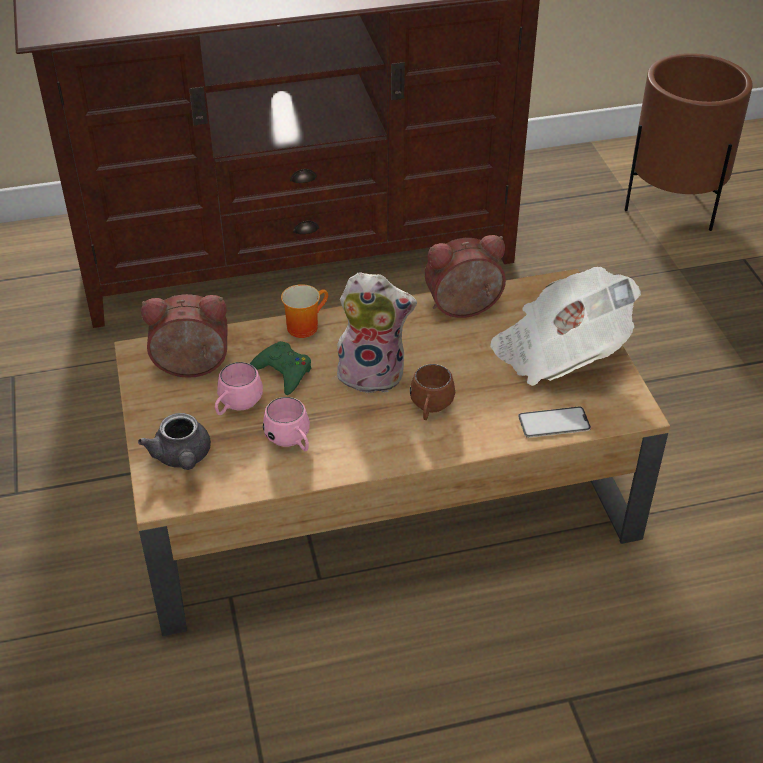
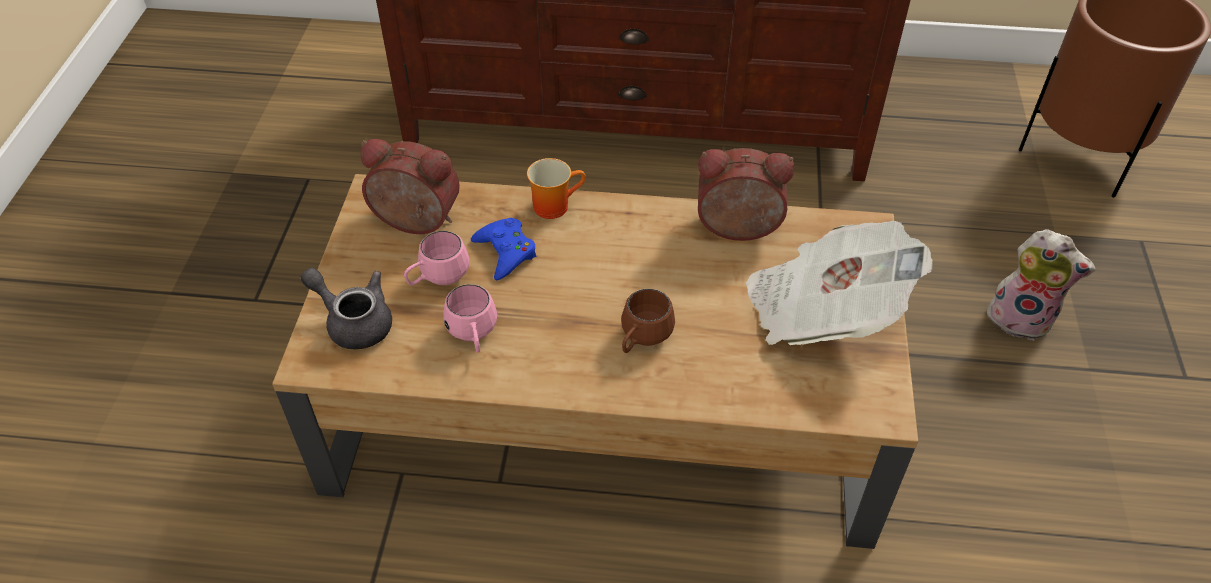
camera: 20 degrees right, 5 degrees up
grey teapot [138,413,211,470] -> grey teapot turned 120 degrees clockwise [300,267,392,349]
green game controller [250,341,312,395] -> blue game controller [471,218,537,280]
plush toy [334,272,417,393] -> plush toy moved to [987,229,1096,341]
phone [518,406,591,438] -> none

